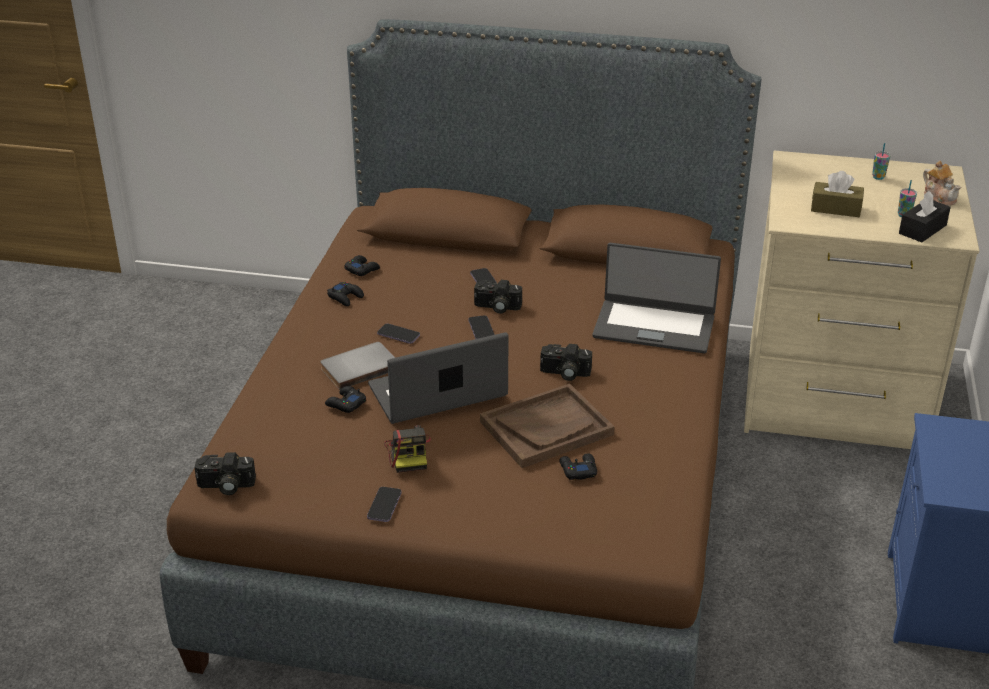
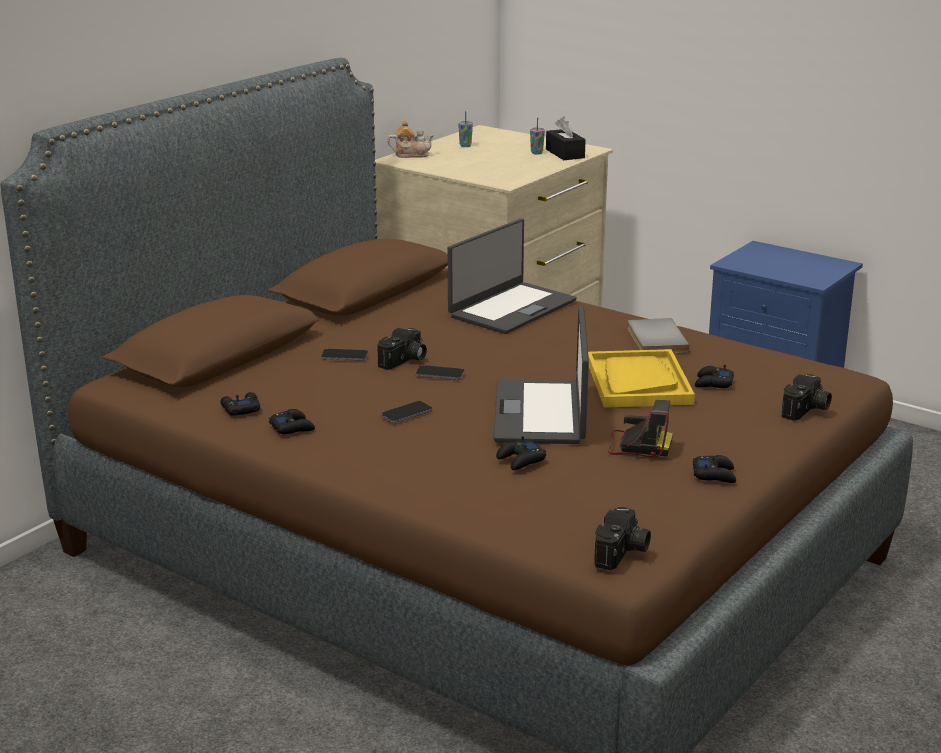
camera: 65 degrees left, 10 degrees down
grey book [320,342,395,390] -> grey book moved to [627,318,690,354]
phone [367,487,402,522] -> black game controller [693,455,736,483]
brown tray [480,384,615,468] -> yellow tray [588,349,695,408]
camera [540,344,592,381] -> camera moved to [782,374,832,421]
brown tissue box [811,171,864,217] -> none
teapot [923,161,961,206] -> teapot moved to [387,120,434,158]

